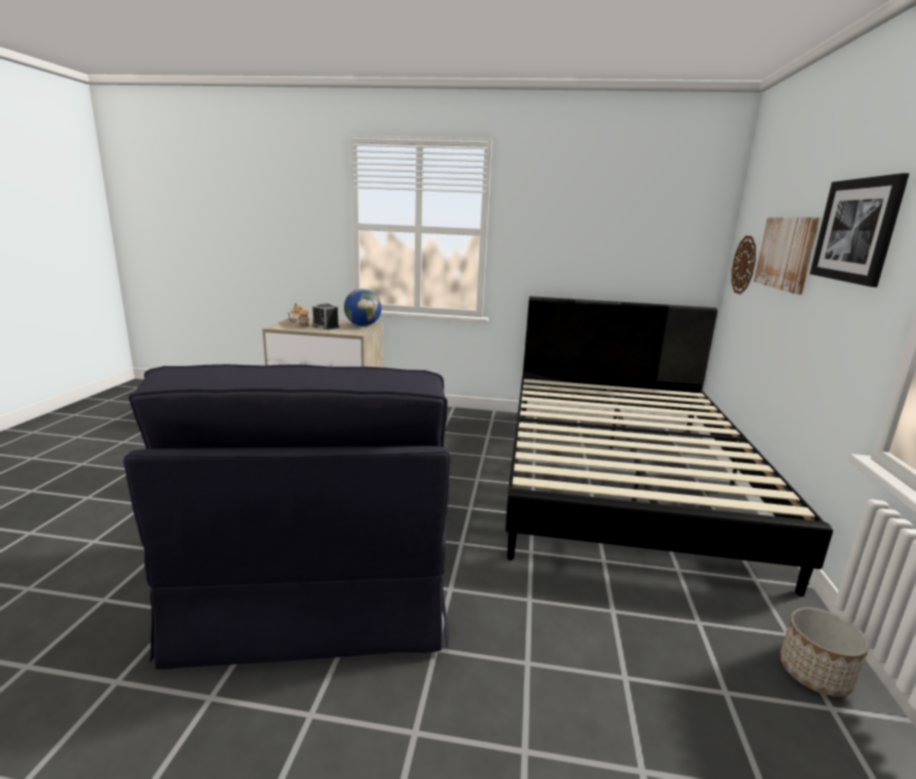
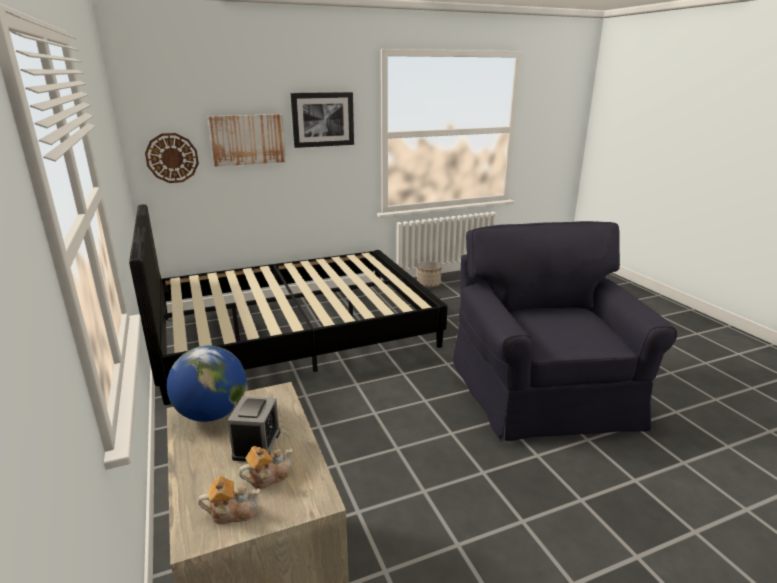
camera: 120 degrees left, 5 degrees up
black armchair [123,364,450,669] -> black armchair turned 60 degrees counterclockwise [453,221,677,441]

